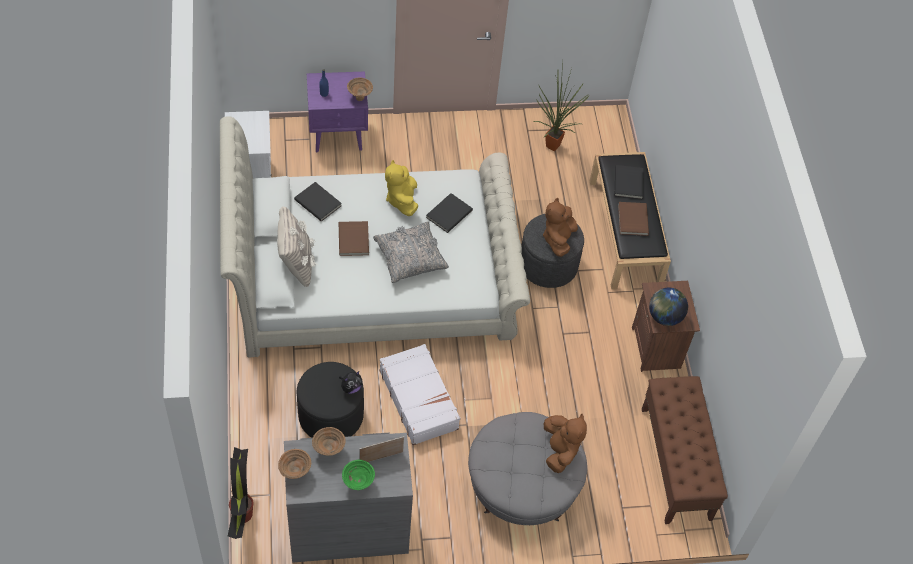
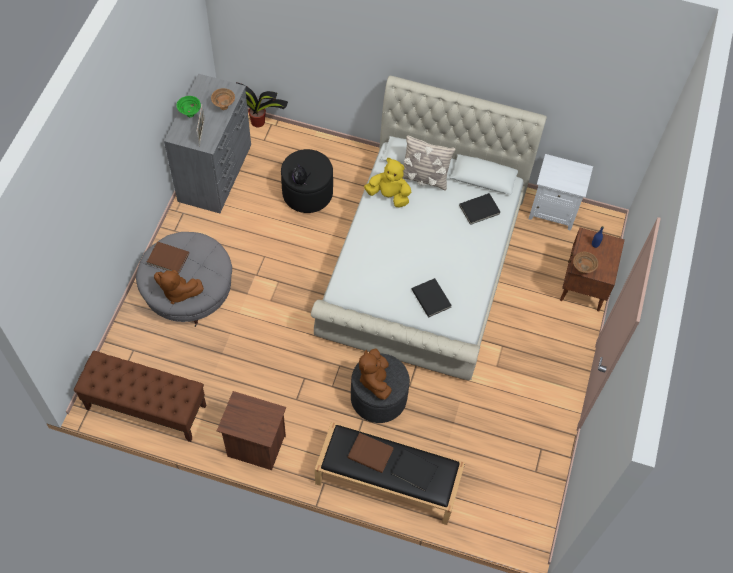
camera: 115 degrees right, 5 degrees up
brown bowl [278,449,311,479] -> none
purple nightstand [307,72,368,152] -> brown nightstand [560,228,625,312]
brown book [339,221,369,256] -> brown book moved to [147,242,189,274]
grey pillow [373,222,449,283] -> none
white suitcase [380,344,460,445] -> none
yellow plush toy [385,160,418,216] -> yellow plush toy moved to [364,158,411,208]
potted plant [533,68,590,151] -> none
brown plush toy [543,198,578,257] -> brown plush toy turned 135 degrees counterclockwise [359,349,392,400]
globe [649,288,688,326] -> none

